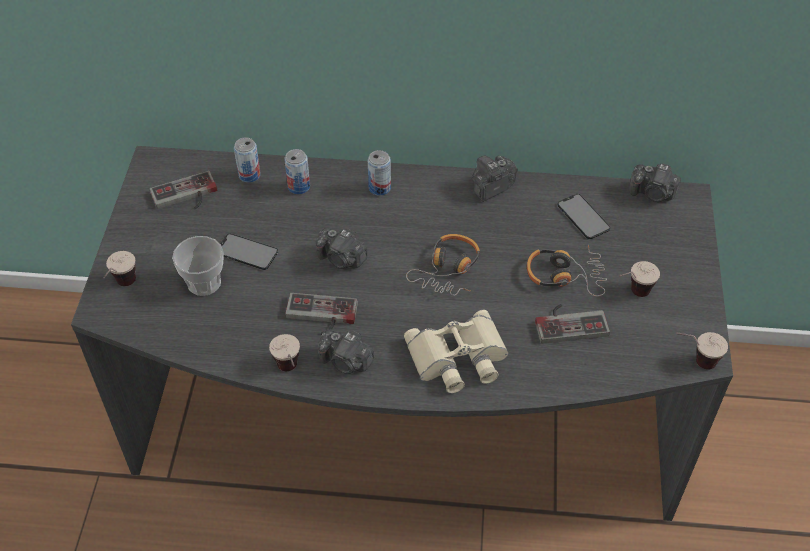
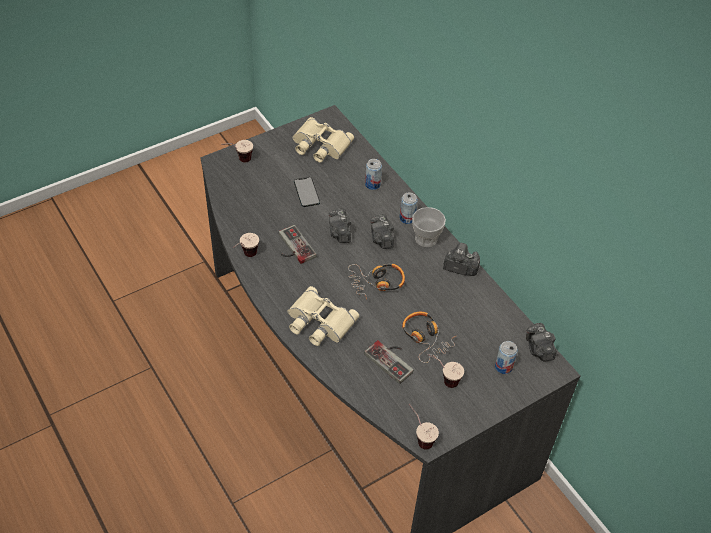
camera: 50 degrees right, 0 degrees up
game controller [150,171,217,209] -> beige binoculars [292,117,354,163]
cup [172,236,223,296] -> cup moved to [412,207,446,247]
can [234,137,261,183] -> can moved to [495,341,518,374]
camera [318,329,375,374] -> camera moved to [370,214,394,249]
phone [558,194,610,239] -> none

